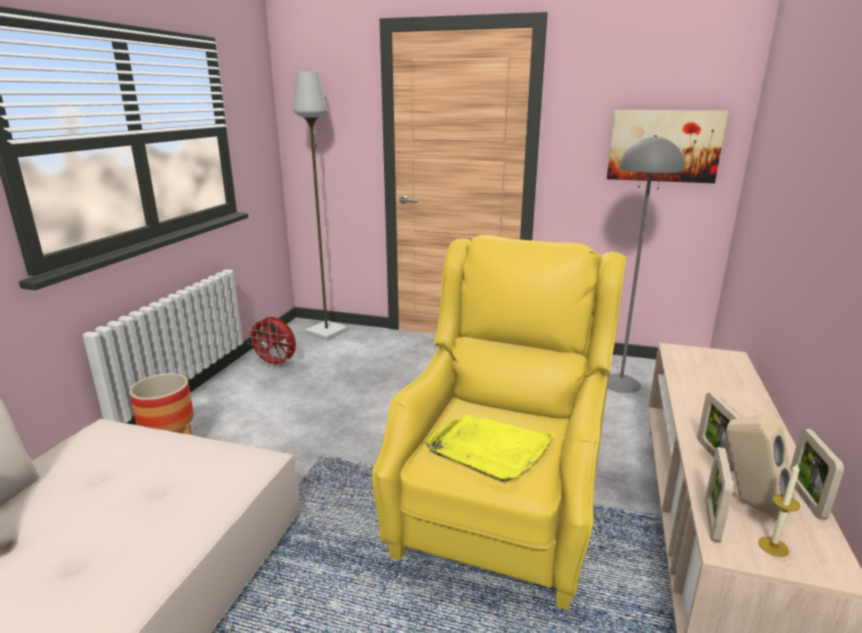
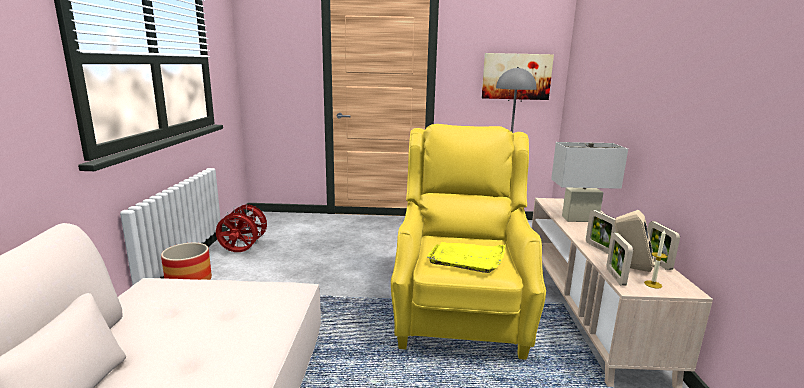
camera: 15 degrees left, 5 degrees down
grey floor lamp [293,72,348,340] -> none
none -> red fan [216,210,261,252]
none -> white table lamp [551,142,628,222]

